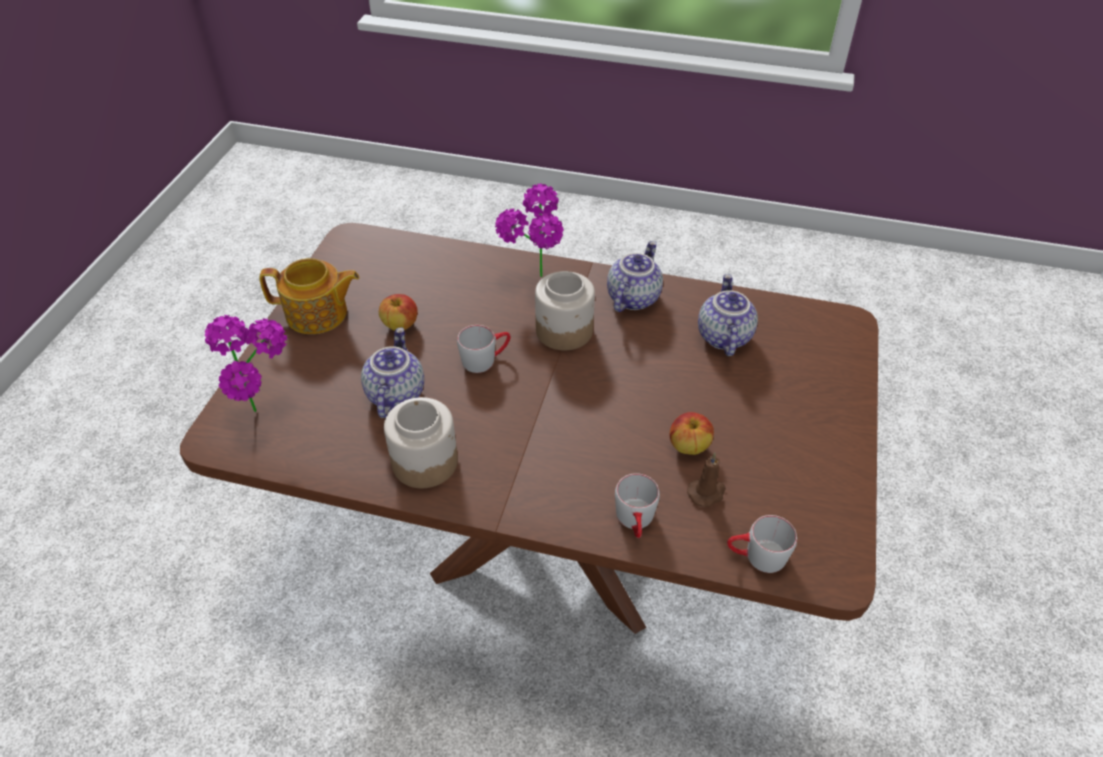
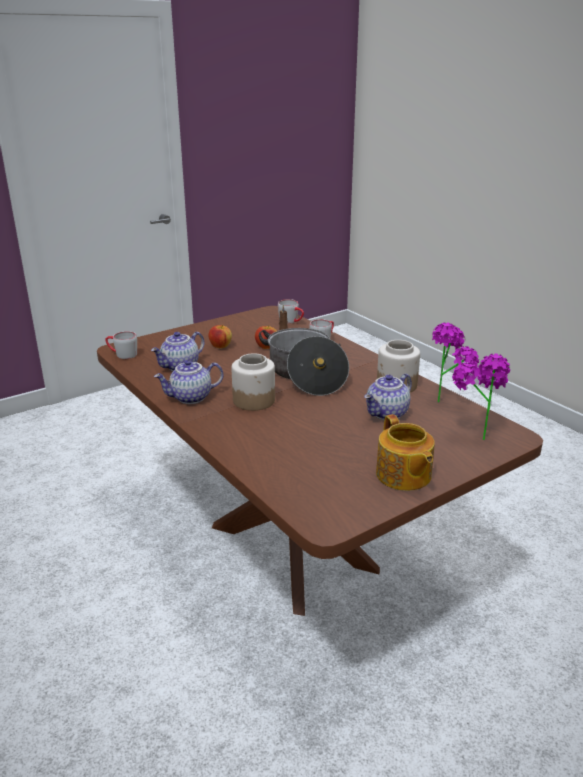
camera: 140 degrees left, 20 degrees down
teapot [259,258,359,334] -> teapot turned 150 degrees counterclockwise [376,414,435,491]
apple [379,294,418,331] -> apple moved to [209,325,232,348]
grey mug [457,325,511,373] -> grey mug moved to [105,331,137,359]
potted plant [495,184,564,277] -> potted plant moved to [432,322,479,402]
none -> cooking pot [259,328,349,396]

